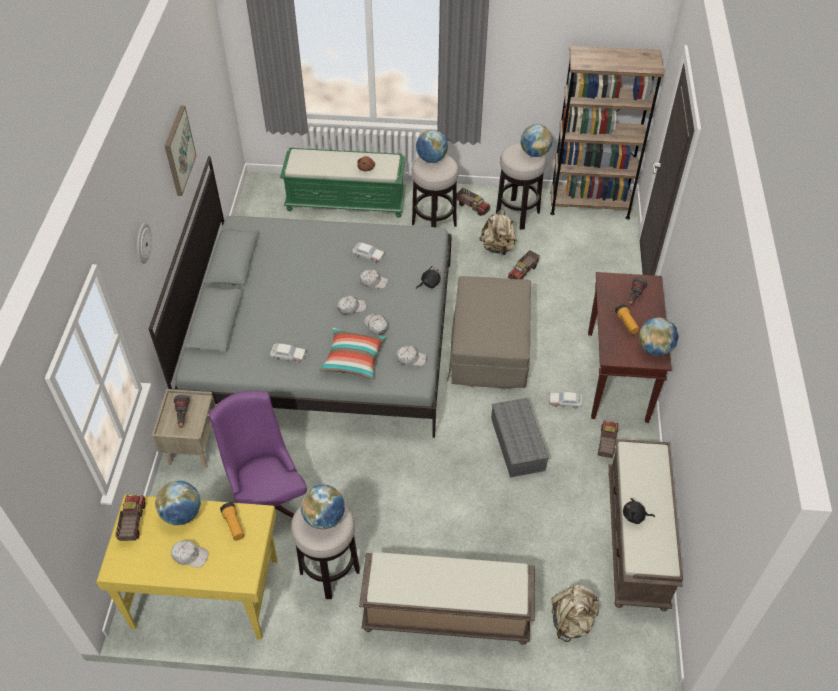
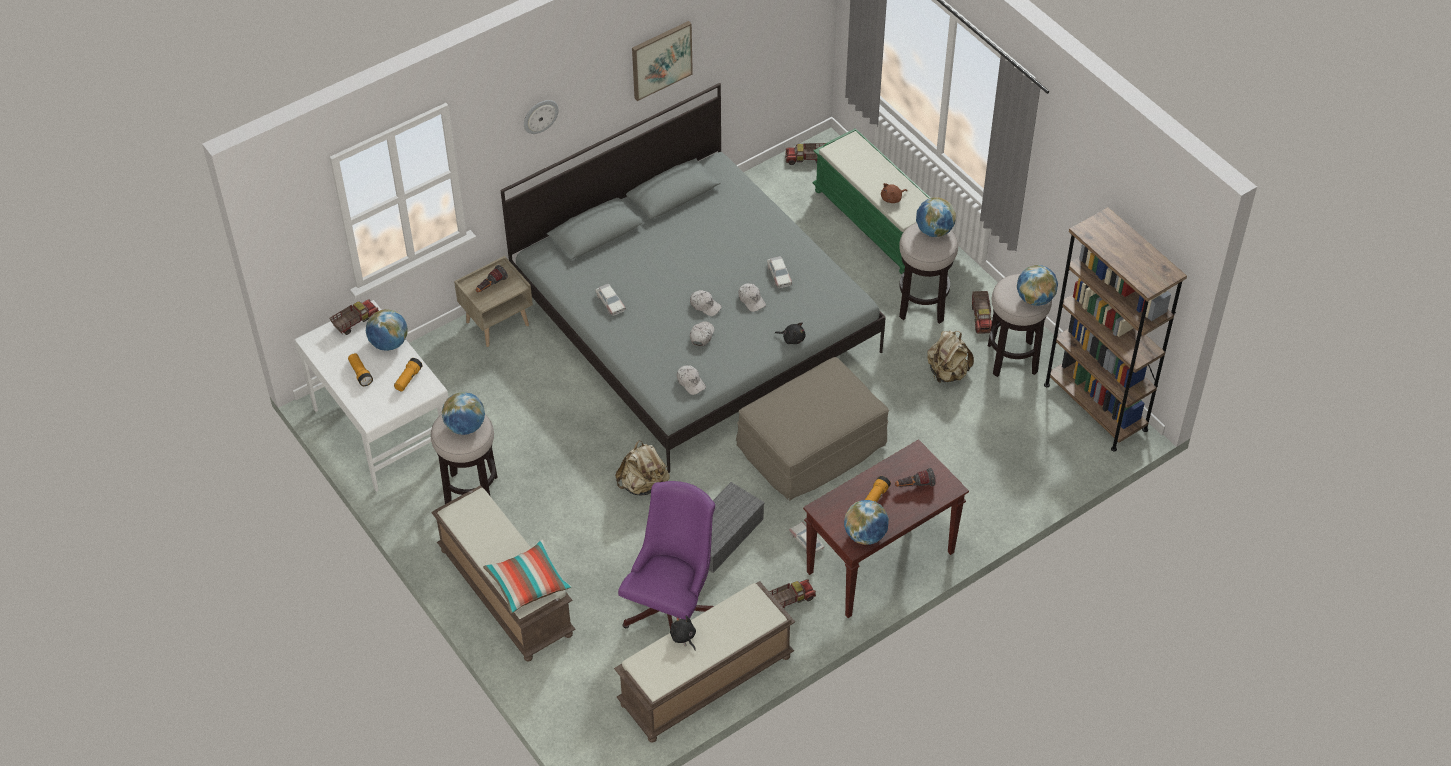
camera: 50 degrees right, 0 degrees up
yellow desk [96,495,277,640] -> white desk [294,300,449,492]
white cap [171,540,209,567] -> flashlight [348,353,373,386]
purple office chair [209,390,307,518] -> purple office chair moved to [618,481,715,630]
pillow [319,328,386,379] -> pillow moved to [483,539,572,614]
toy truck [508,250,540,279] -> toy truck moved to [785,143,826,165]
beige backpack [551,585,599,642] -> beige backpack moved to [615,440,670,495]

